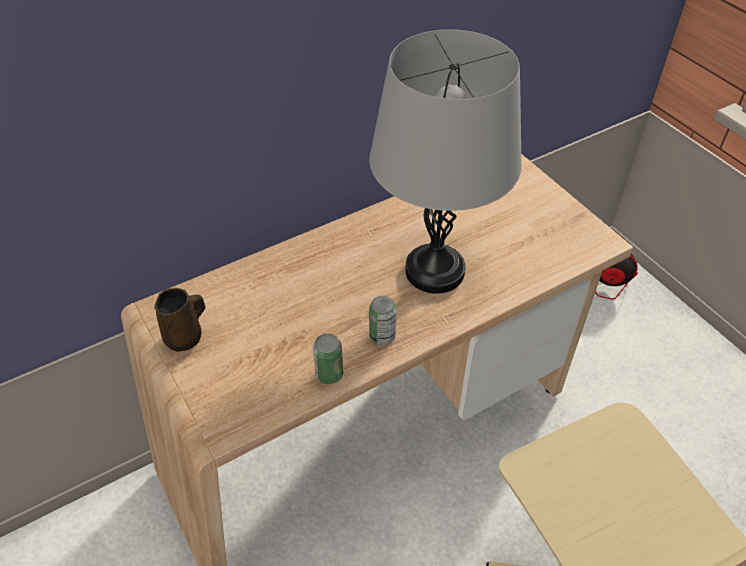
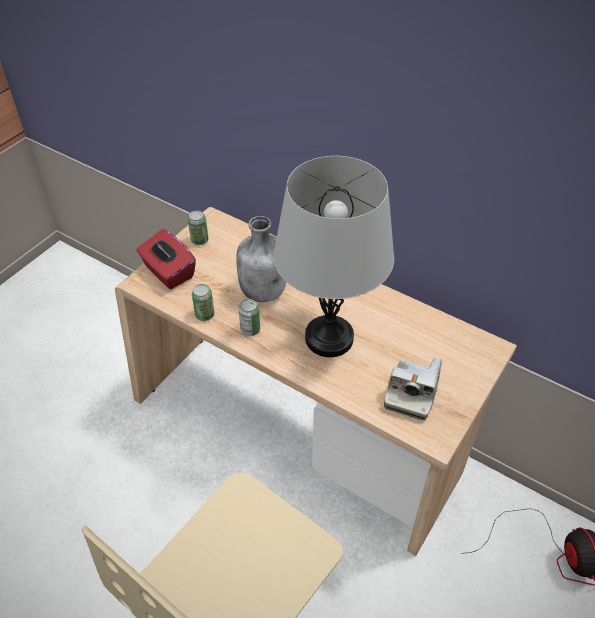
camera: 65 degrees right, 0 degrees up
brown mug [154,288,206,352] -> can [188,210,208,245]
none -> red tissue box [136,229,196,289]
none -> grey bottle [236,216,286,302]
none -> camera [384,358,442,420]

